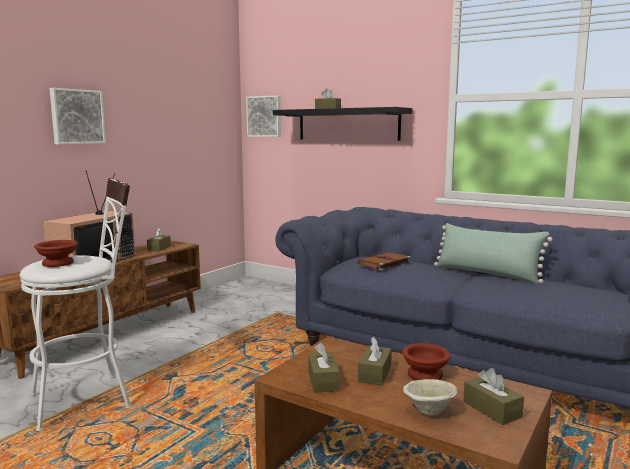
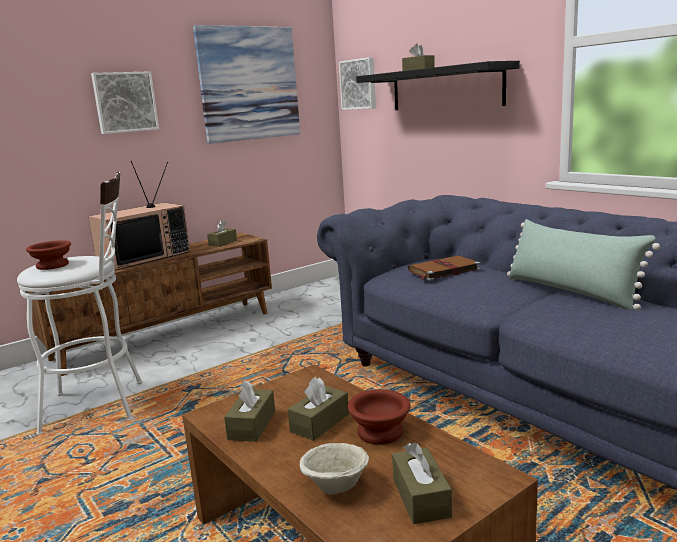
camera: 20 degrees right, 5 degrees up
none -> picture [193,25,300,144]

